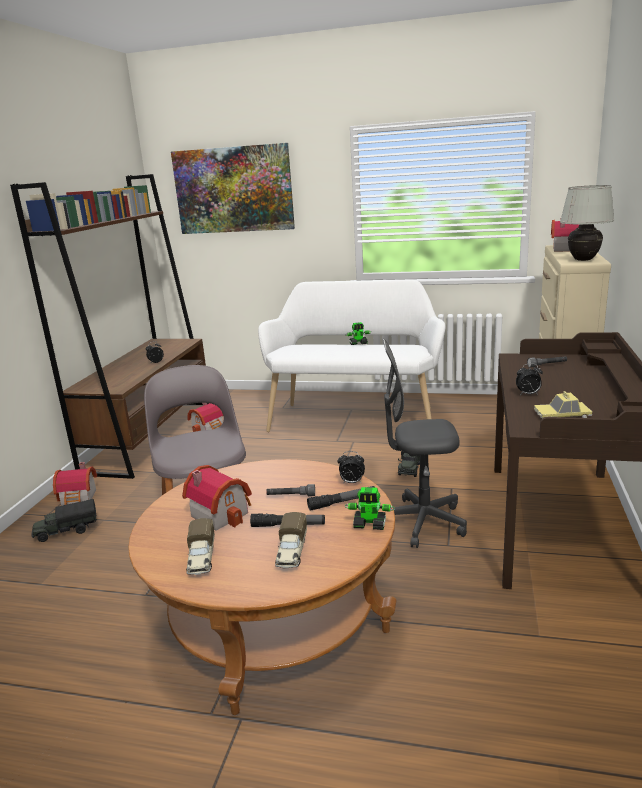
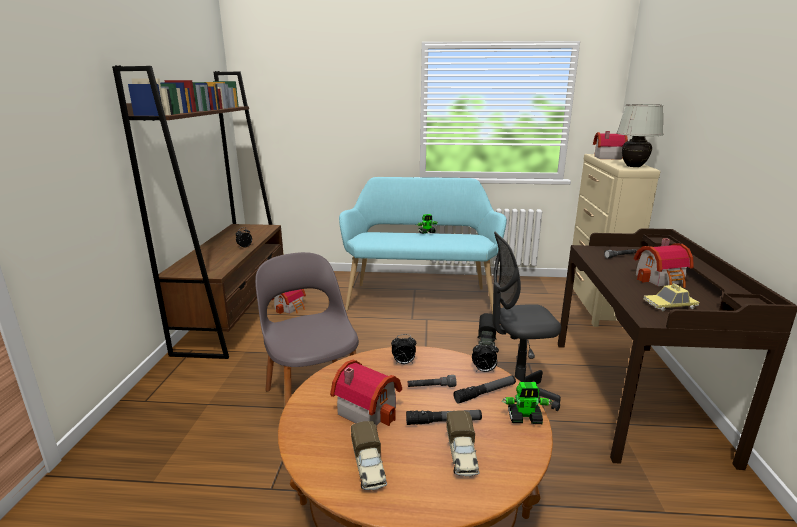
camera: 10 degrees left, 0 degrees up
toy truck [31,499,97,542] -> none
toy house [53,462,97,506] -> toy house moved to [634,238,694,288]
picture [171,143,295,234] -> none
white bench [258,279,446,432] -> turquoise bench [339,177,507,314]
alarm clock [516,363,543,394] -> alarm clock moved to [391,334,416,364]

